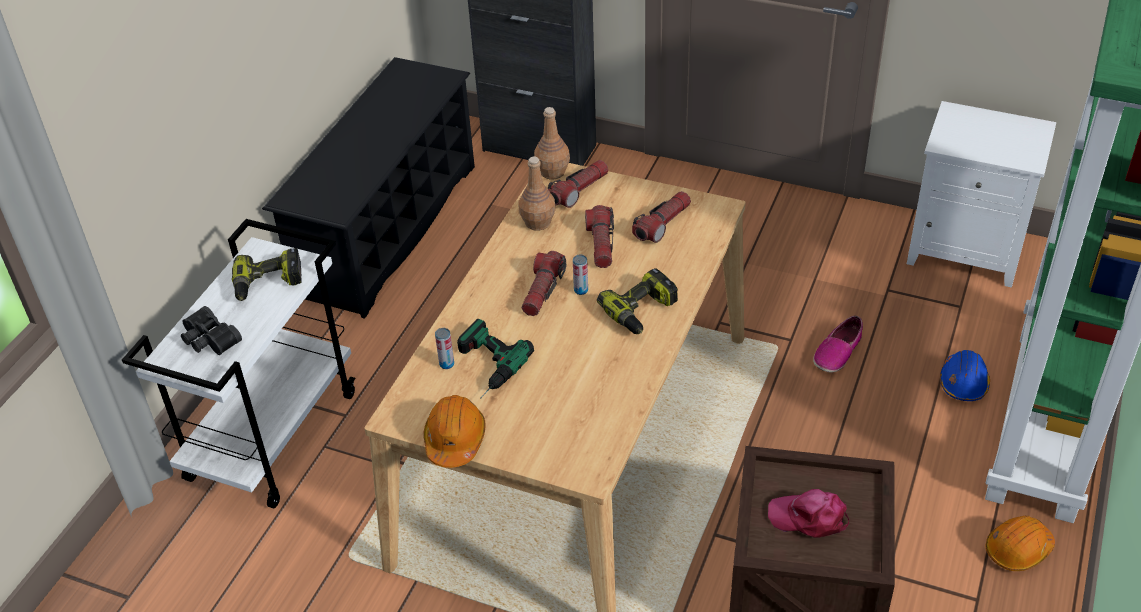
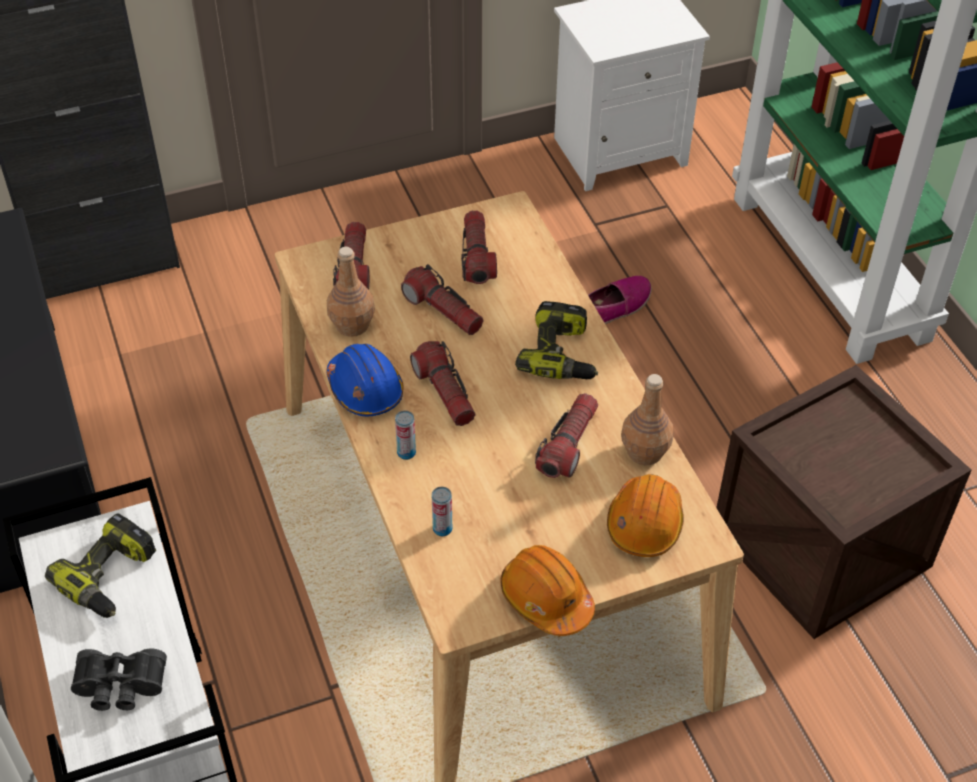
camera: 45 degrees left, 5 degrees up
power drill [457,319,534,399] -> none
brown bottle [534,107,570,180] -> brown bottle moved to [621,374,674,465]
can [573,255,588,295] -> can moved to [395,410,416,460]
pink cap [768,489,849,538] -> none
shoe [813,315,863,373] -> shoe turned 120 degrees counterclockwise [588,276,651,324]
blue hard hat [940,350,990,401] -> blue hard hat moved to [326,344,404,416]
orange hard hat [985,516,1055,571] -> orange hard hat moved to [607,474,684,557]
none -> flashlight [535,393,598,478]

